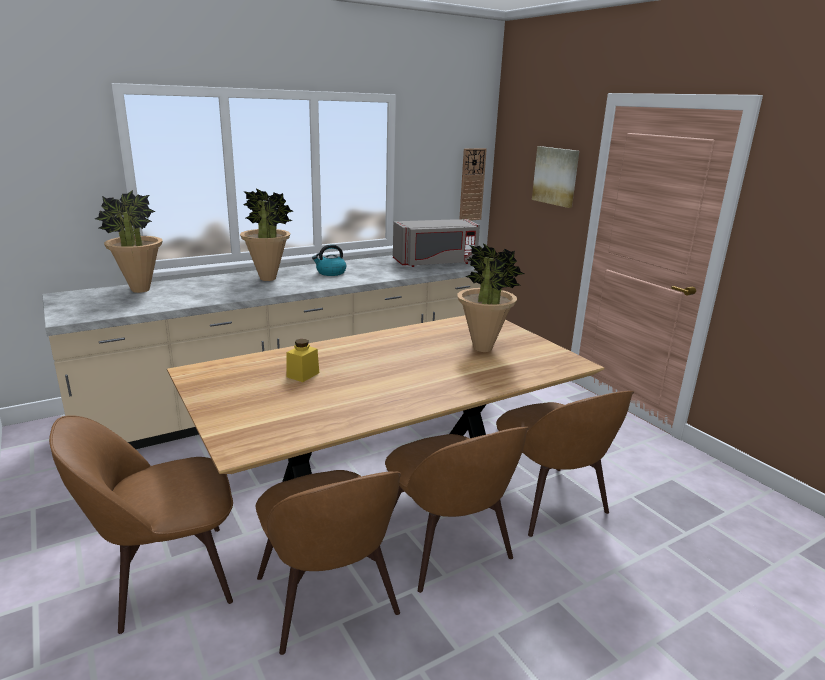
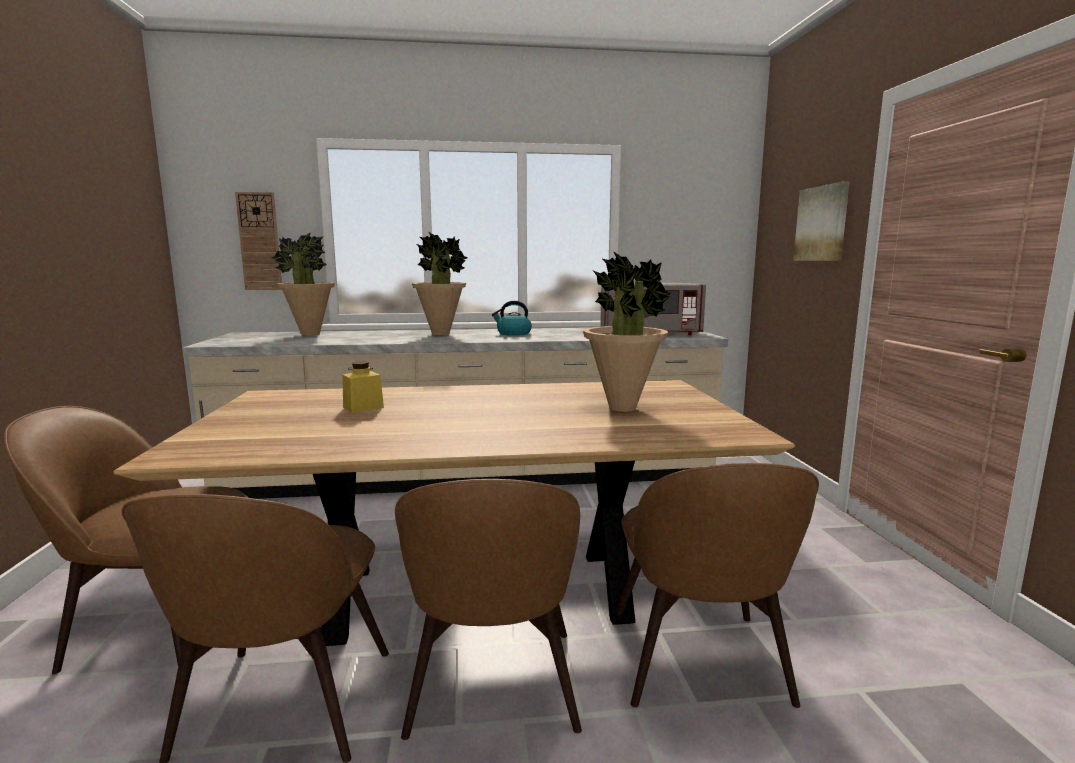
camera: 25 degrees right, 10 degrees down
wall clock [459,148,487,221] -> wall clock moved to [235,192,282,290]

